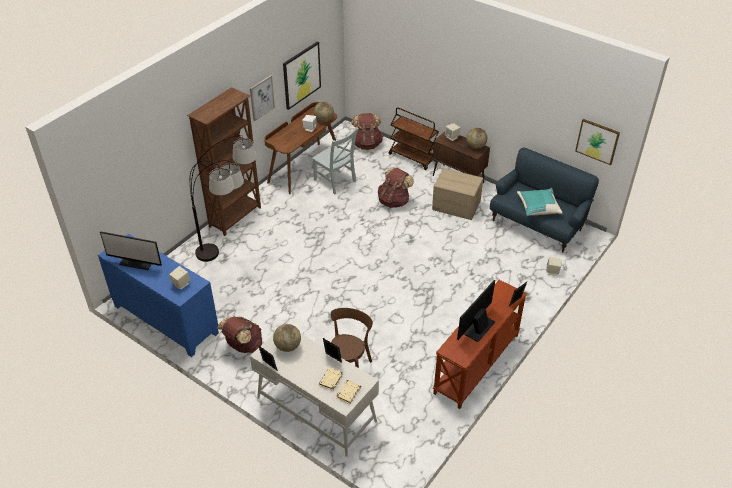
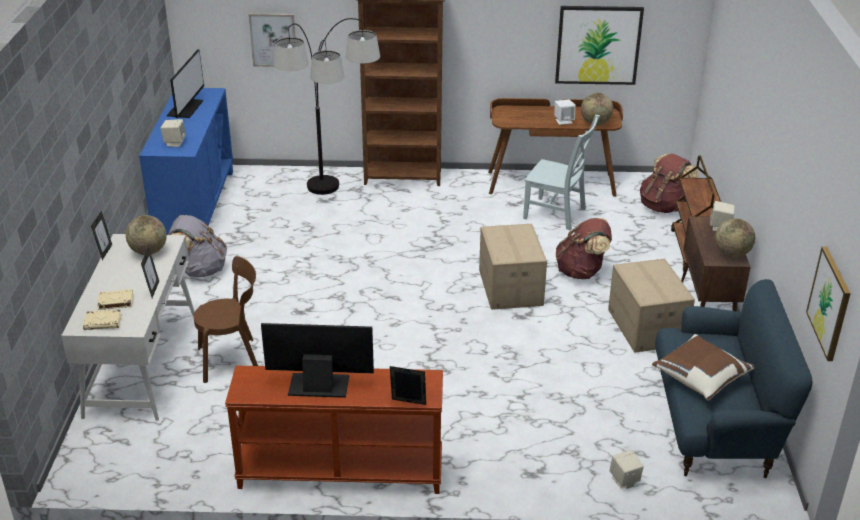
camera: 55 degrees right, 10 degrees down
monitor [100,231,162,270] -> monitor turned 150 degrees counterclockwise [167,49,204,118]
brown backpack [217,317,262,353] -> grey backpack [168,215,227,277]
picture [250,75,275,121] -> picture moved to [249,13,296,67]
grey chair [312,127,359,194] -> grey chair turned 75 degrees counterclockwise [523,115,600,230]
turquoise pillow [517,188,563,216] -> brown pillow [652,334,755,401]
none -> cardboard box [479,224,547,310]

